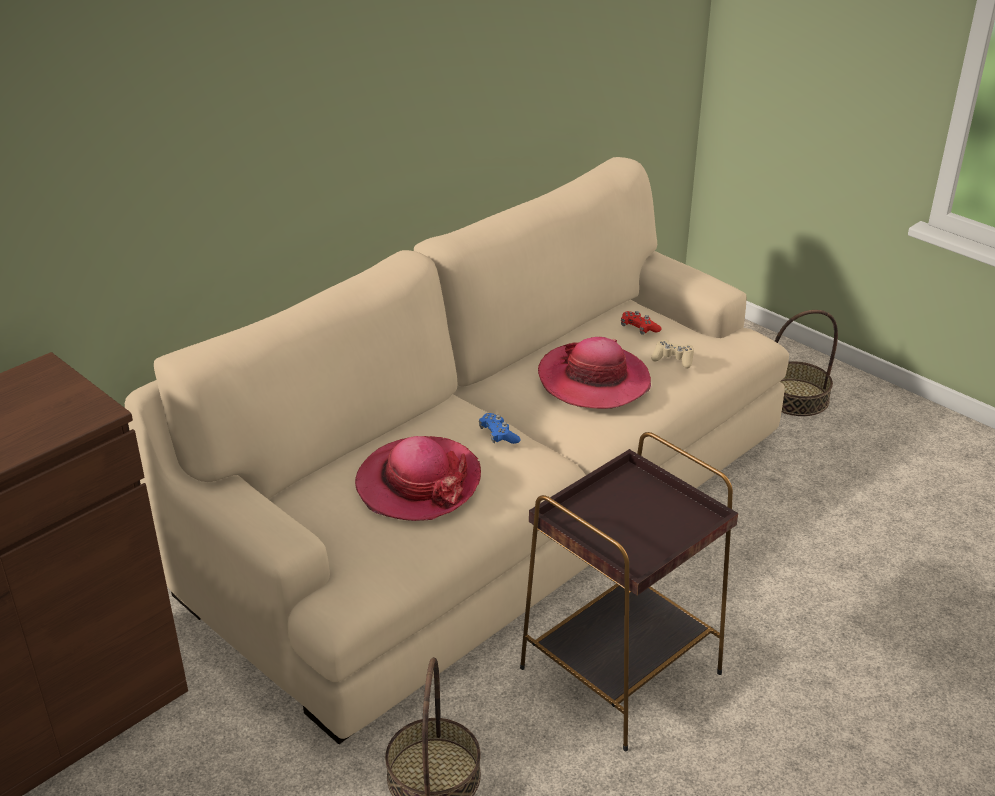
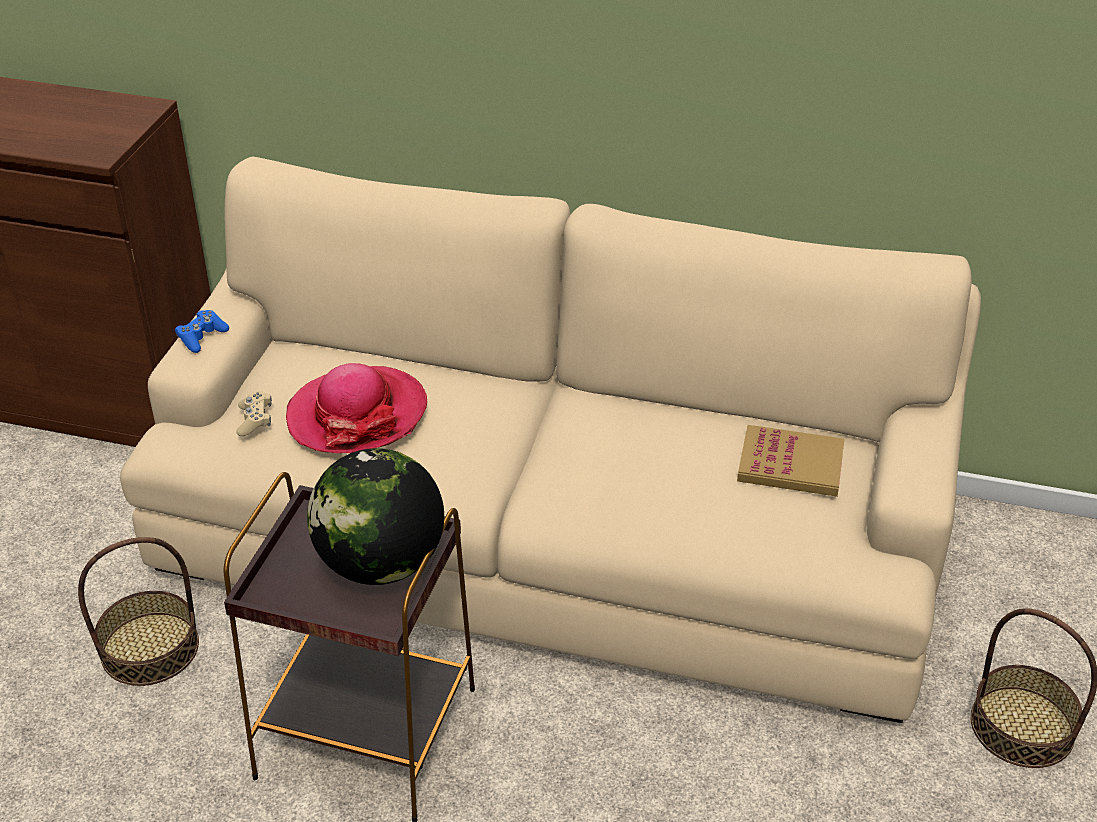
camera: 60 degrees right, 5 degrees up
blue game controller [479,413,521,444] -> blue game controller moved to [175,310,229,353]
hat [538,337,651,409] -> none
red game controller [621,311,661,335] -> book [737,425,844,497]
beige game controller [651,339,694,369] -> beige game controller moved to [236,391,272,436]
none -> globe [307,448,444,585]

